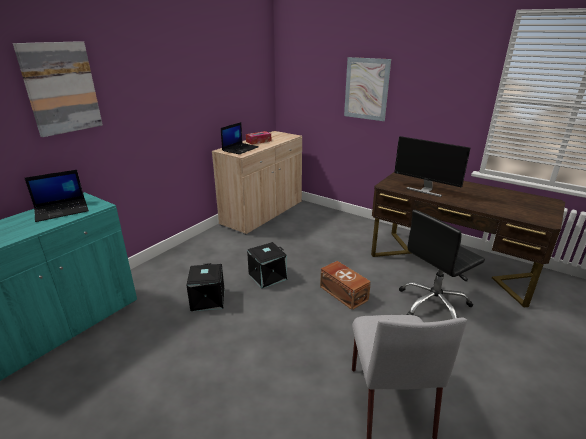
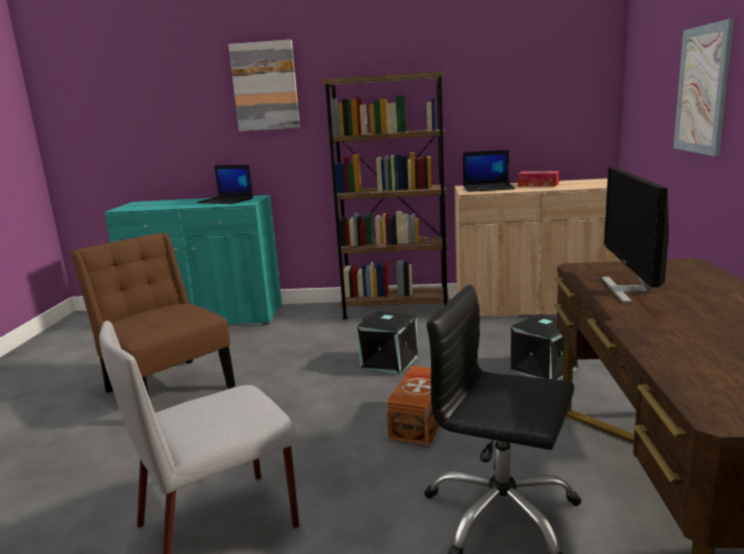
camera: 60 degrees right, 10 degrees down
black storage box [186,263,225,311] -> black storage box moved to [511,314,578,380]
none -> brown chair [70,233,235,395]
none -> brown bookcase [322,71,449,319]

